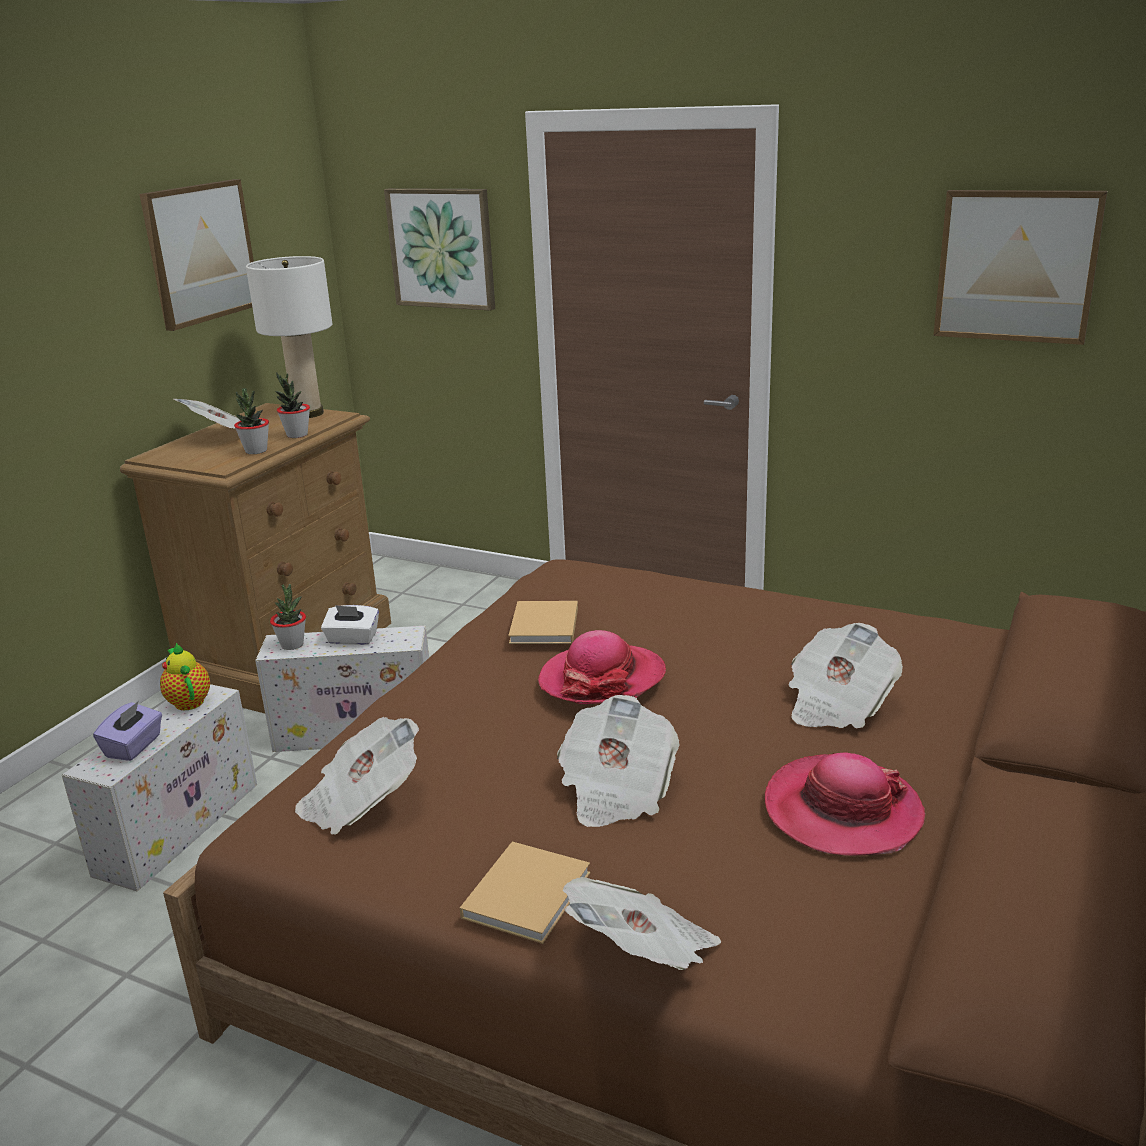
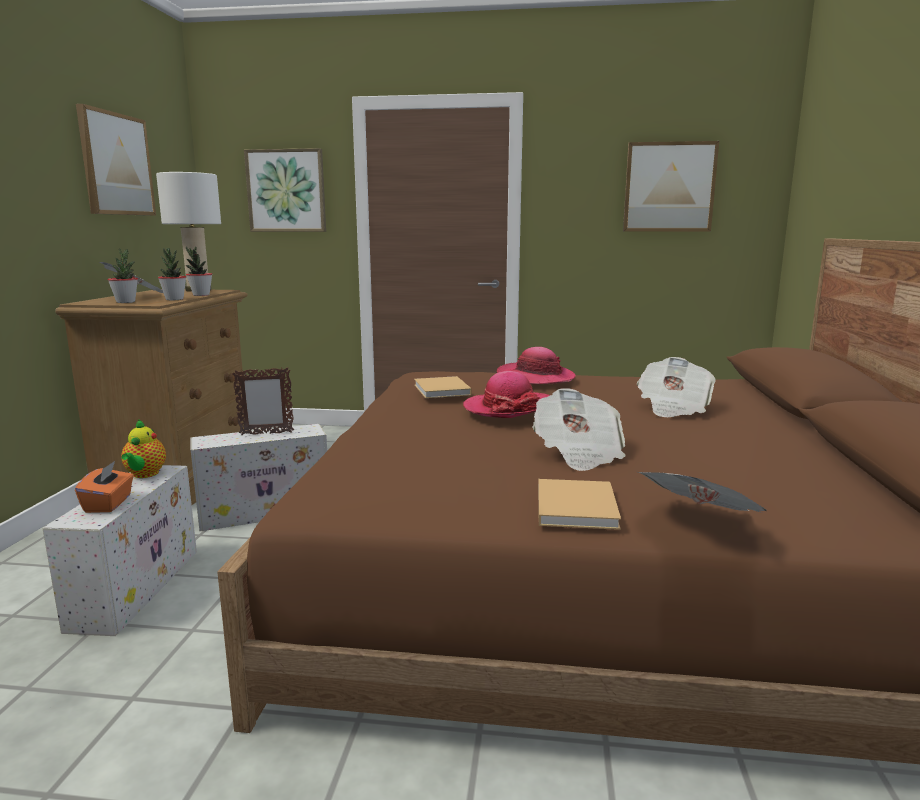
camera: 20 degrees left, 10 degrees down
purple tissue box [93,702,162,761] -> orange tissue box [75,461,134,513]
teapot [160,642,210,710] -> teapot turned 135 degrees counterclockwise [121,419,166,478]
potted plant [270,584,306,650] -> potted plant moved to [108,249,138,303]
newspaper [295,717,419,835] -> none
white tissue box [321,605,379,645] -> picture frame [232,367,294,435]
hat [765,753,925,856] -> hat moved to [497,347,576,384]

